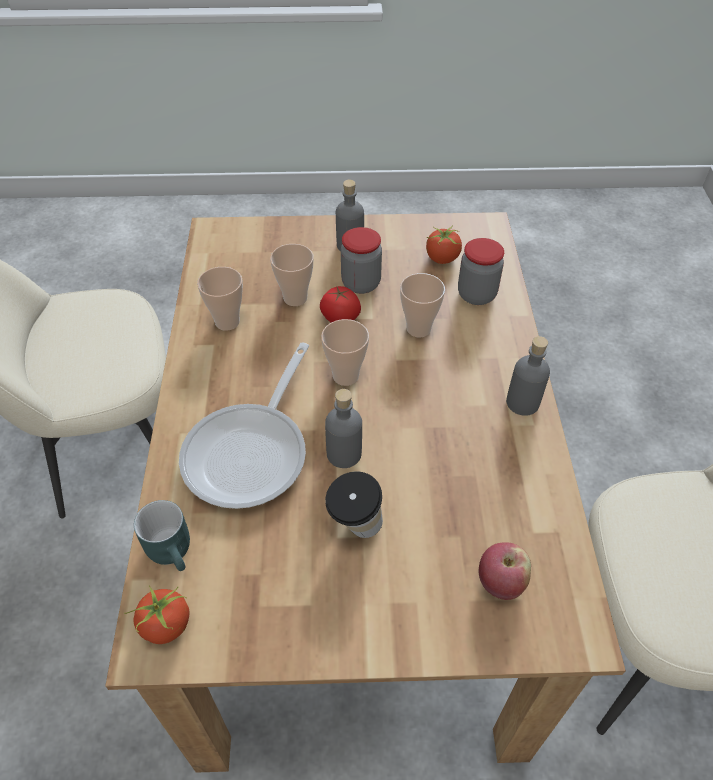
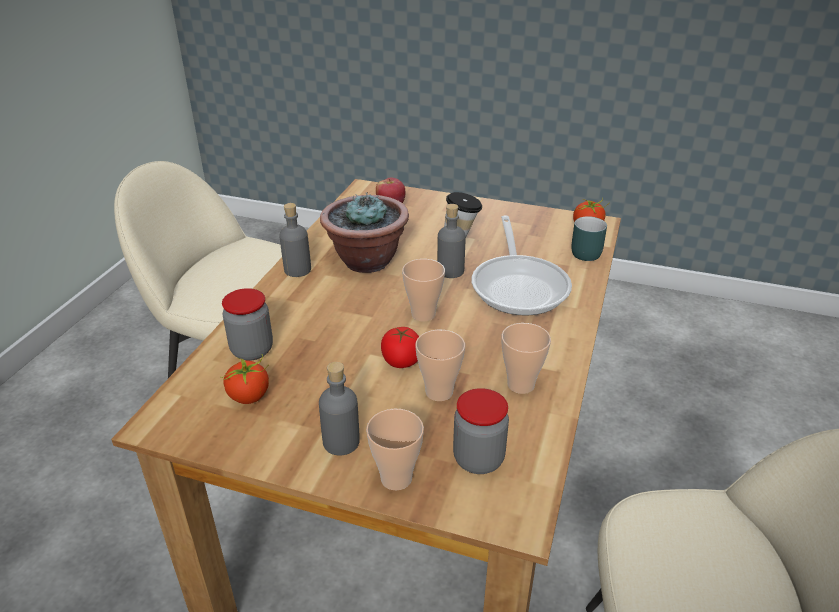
camera: 160 degrees left, 15 degrees down
frying pan [179,342,309,509] -> frying pan turned 135 degrees clockwise [472,215,572,316]
jar [341,227,382,294] -> jar moved to [453,388,509,474]
cup [400,273,445,337] -> cup moved to [366,409,424,490]
none -> potted plant [320,192,409,273]

